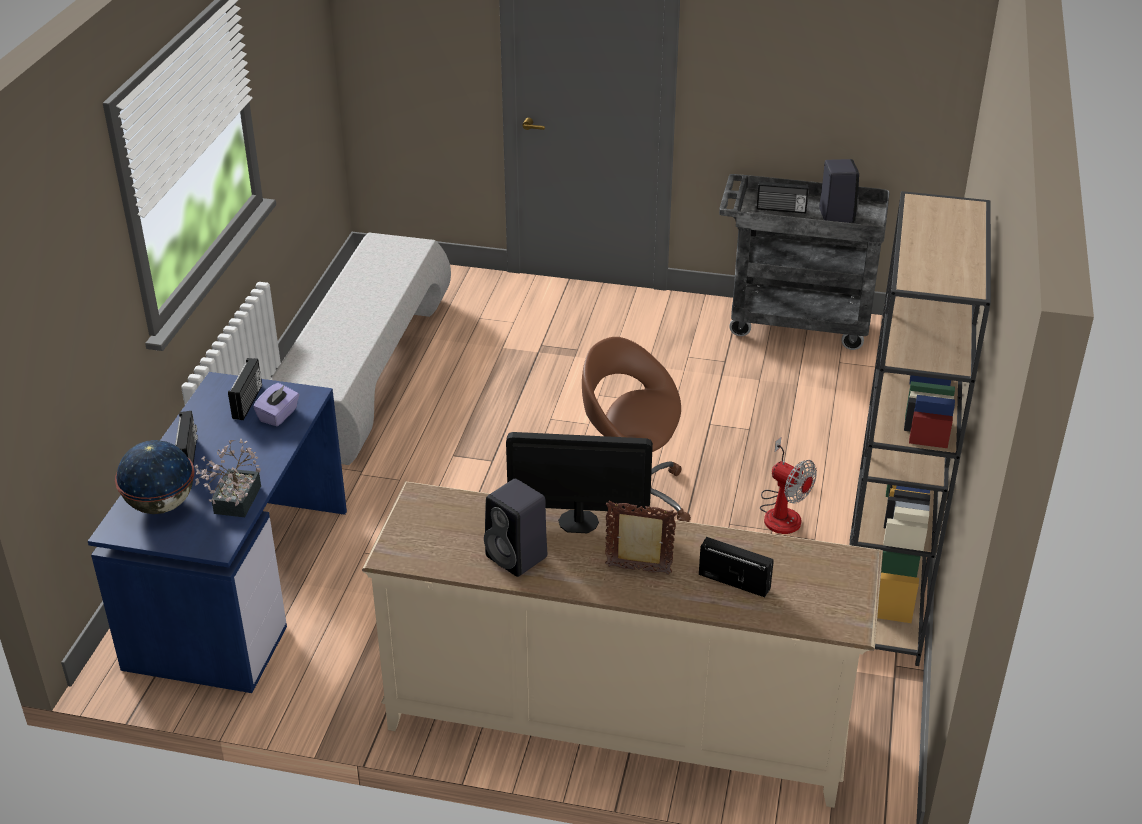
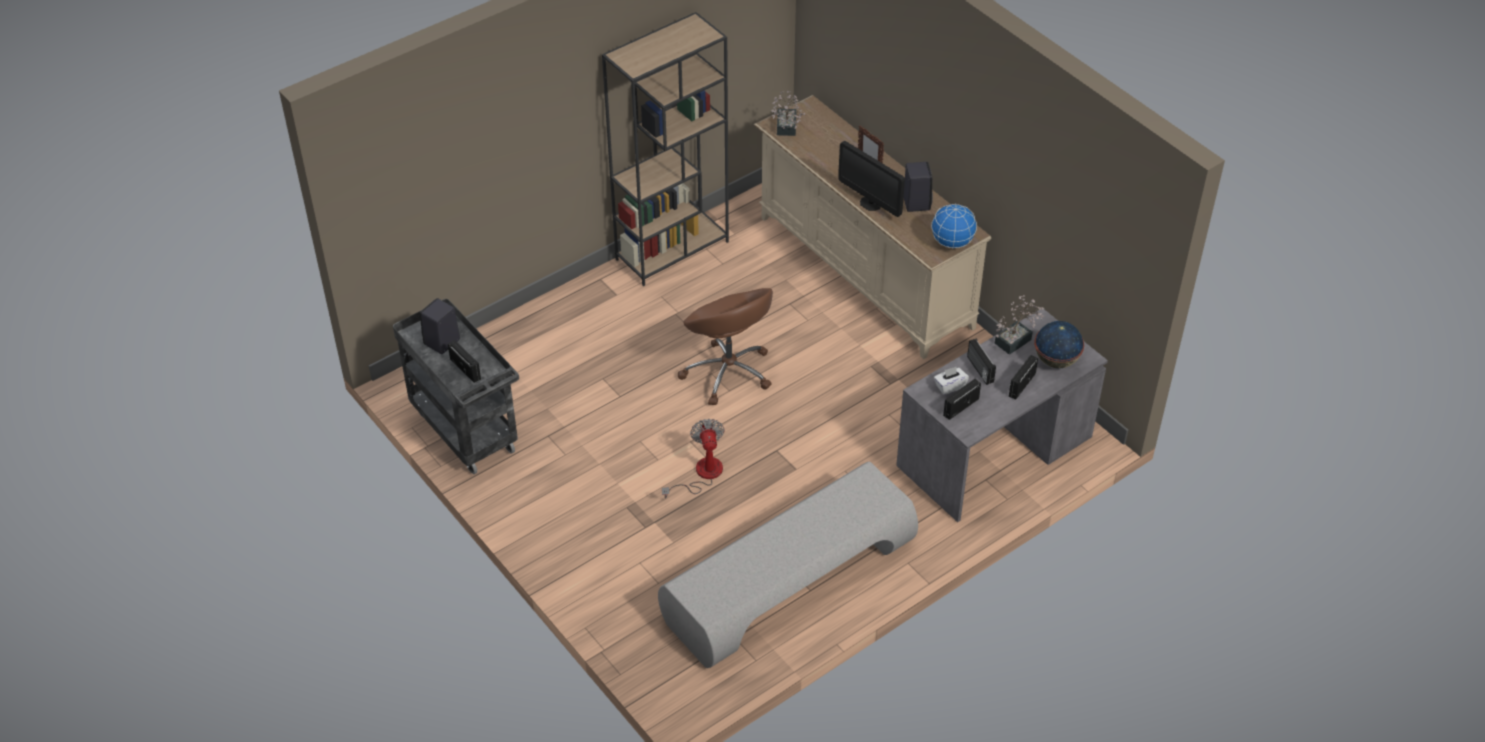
camera: 140 degrees left, 10 degrees up
blue desk [88,372,347,693] -> grey desk [896,309,1108,522]
purple tissue box [253,383,299,426] -> white tissue box [934,366,969,395]
radio [699,537,774,597] -> radio moved to [967,338,996,385]
fan [760,437,817,534] -> fan moved to [662,419,725,499]
none -> potted plant [771,90,805,136]
none -> globe [931,203,977,249]

